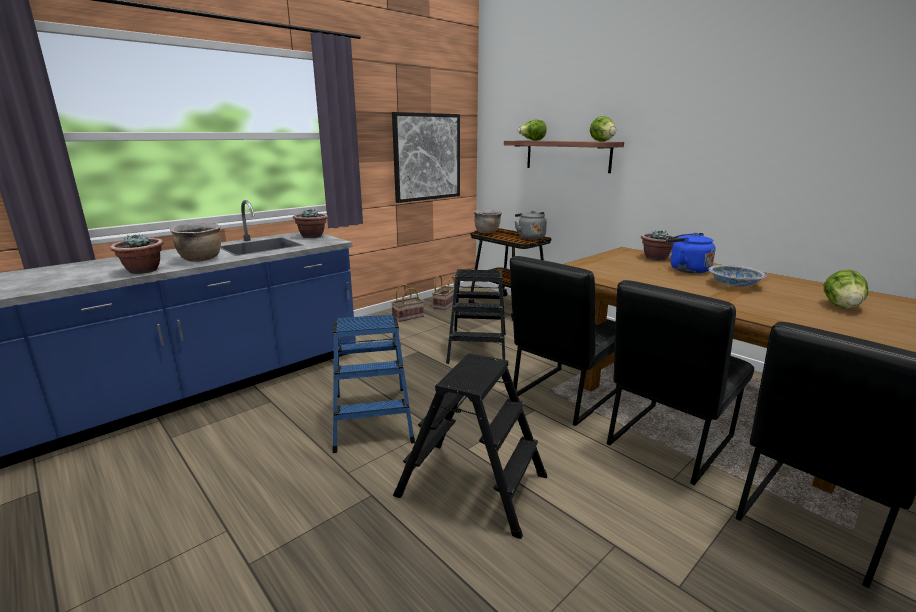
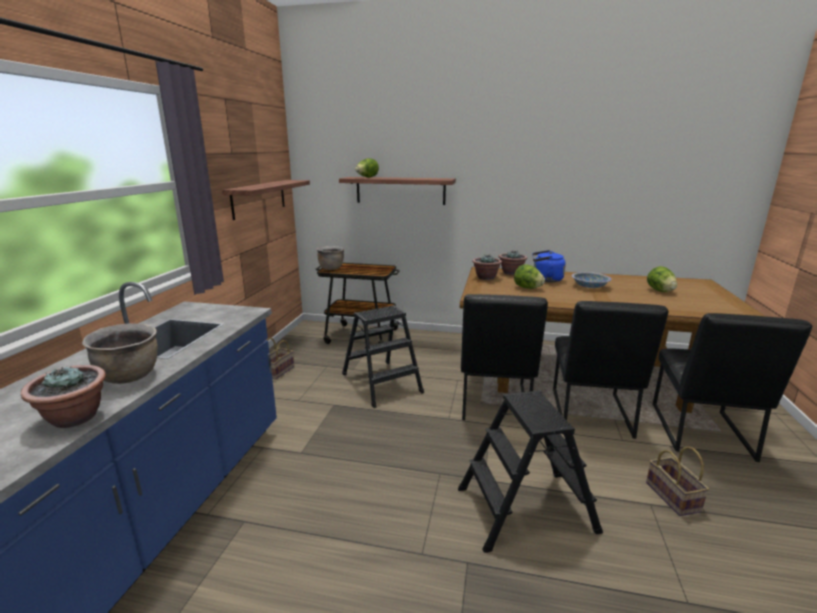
camera: 35 degrees left, 0 degrees up
potted plant [293,208,328,238] -> potted plant moved to [472,254,502,280]
blue step ladder [333,314,415,453] -> none
picture [392,112,460,203] -> shelf [222,180,310,220]
basket [432,275,455,310] -> basket moved to [646,447,709,516]
grey kettle [515,211,547,240] -> none
lettuce [590,116,616,142] -> lettuce moved to [514,264,545,289]

